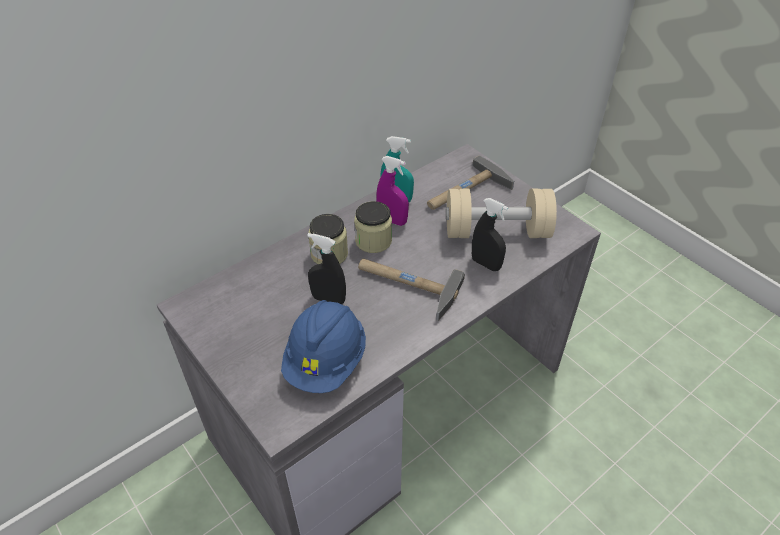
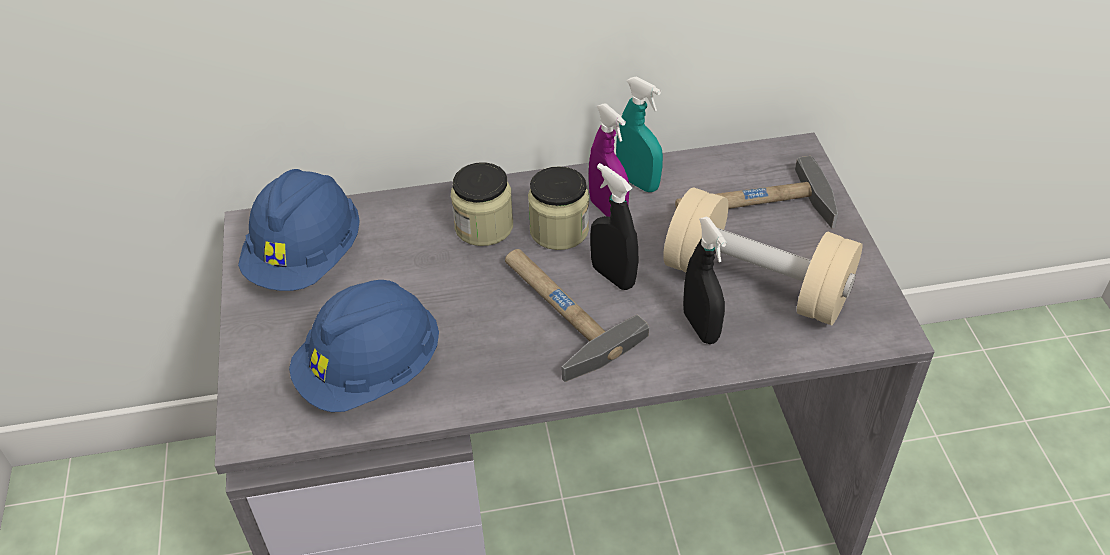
camera: 30 degrees right, 0 degrees up
black spray bottle [307,233,346,304] -> black spray bottle moved to [590,163,638,290]
none -> blue hard hat [238,169,360,291]

